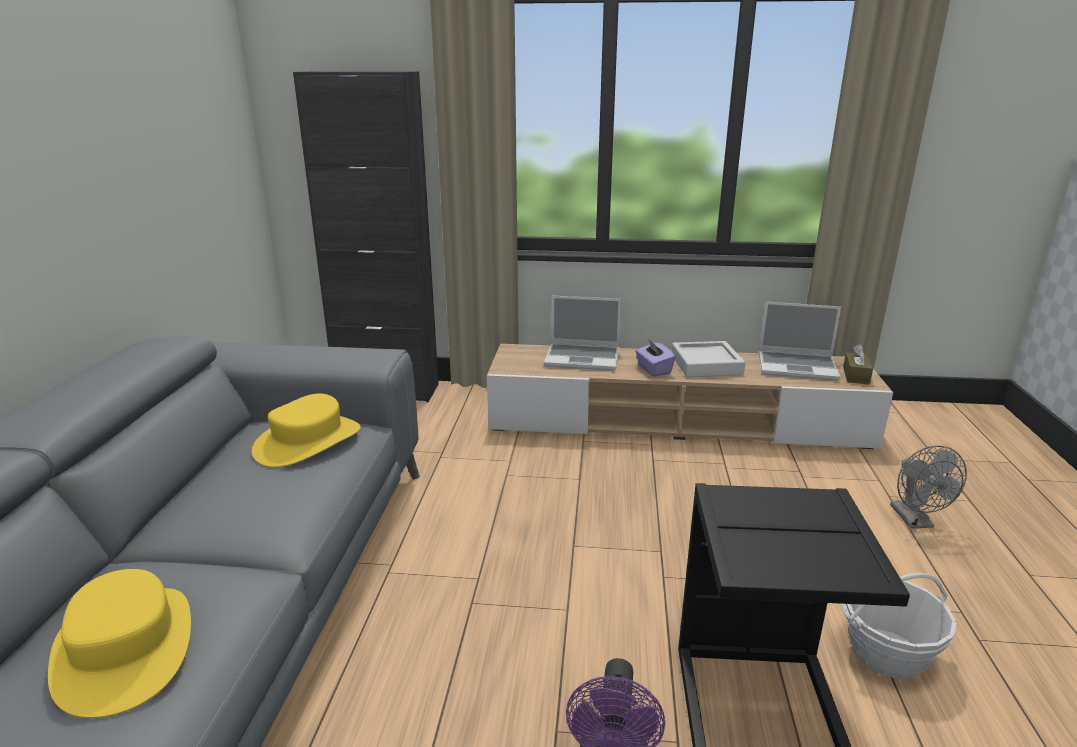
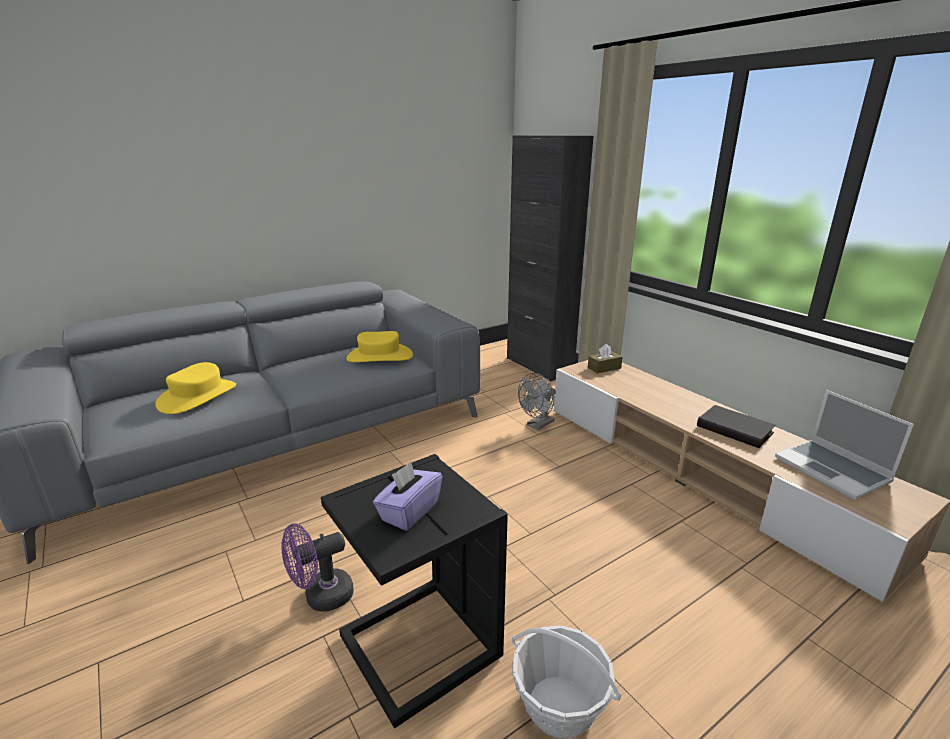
camera: 50 degrees right, 0 degrees up
laptop [544,296,621,371] -> none
purple tissue box [635,338,676,376] -> purple tissue box moved to [373,462,443,531]
grey tray [672,341,745,377] -> black book [697,405,776,448]
brown tissue box [843,344,873,384] -> brown tissue box moved to [588,344,623,374]
grey fan [890,445,967,529] -> grey fan moved to [518,373,556,430]

